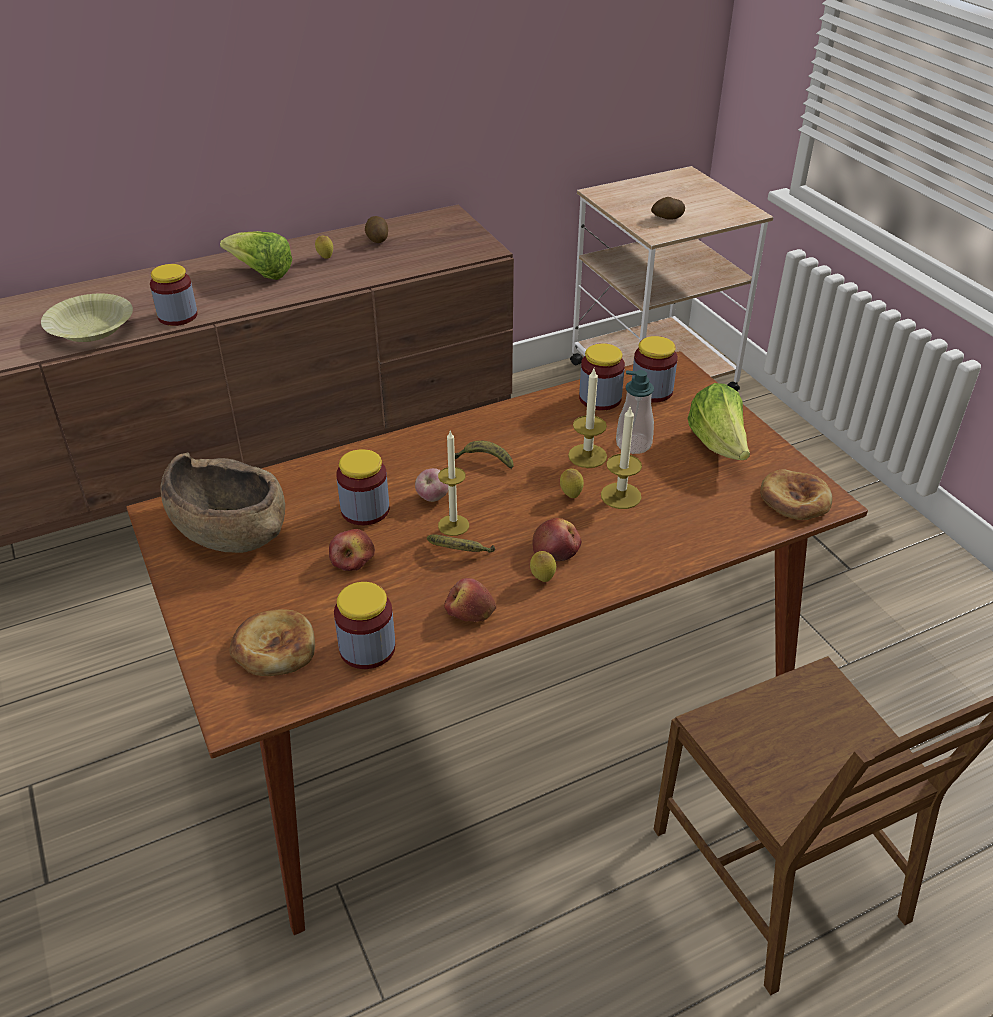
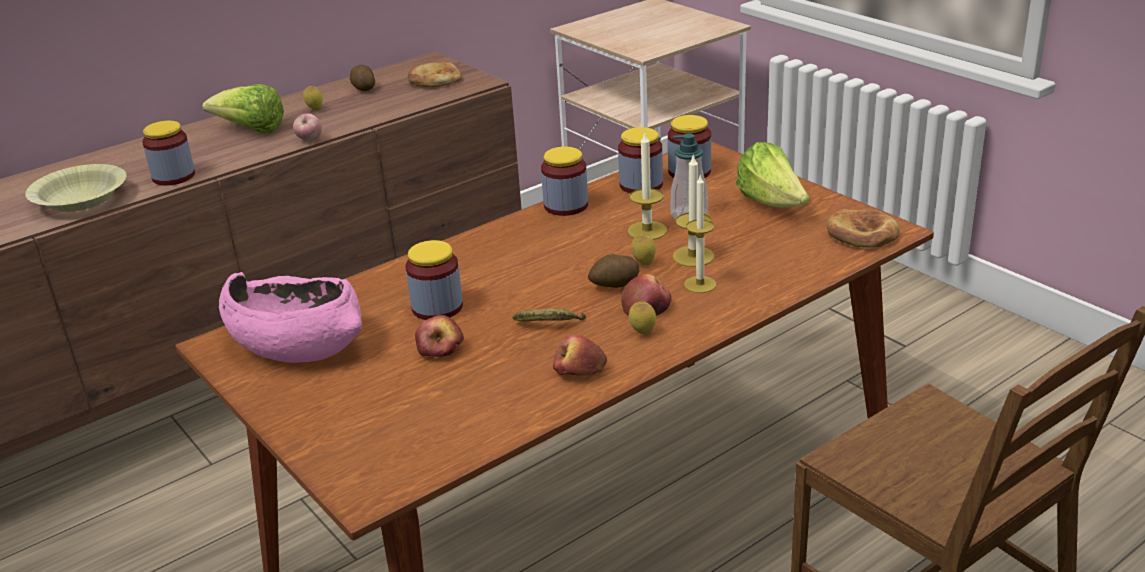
camera: 10 degrees left, 10 degrees down
brown bowl [161,453,285,553] -> pink bowl [219,272,362,363]
bread [229,609,315,676] -> bread moved to [407,62,462,87]
jar [334,582,396,669] -> jar moved to [541,147,588,216]
apple [415,468,448,502] -> apple moved to [293,113,322,142]
candle [438,430,469,536] -> candle moved to [684,175,716,293]
banana [455,441,514,469] -> none
potato [651,197,685,220] -> potato moved to [588,254,639,288]

